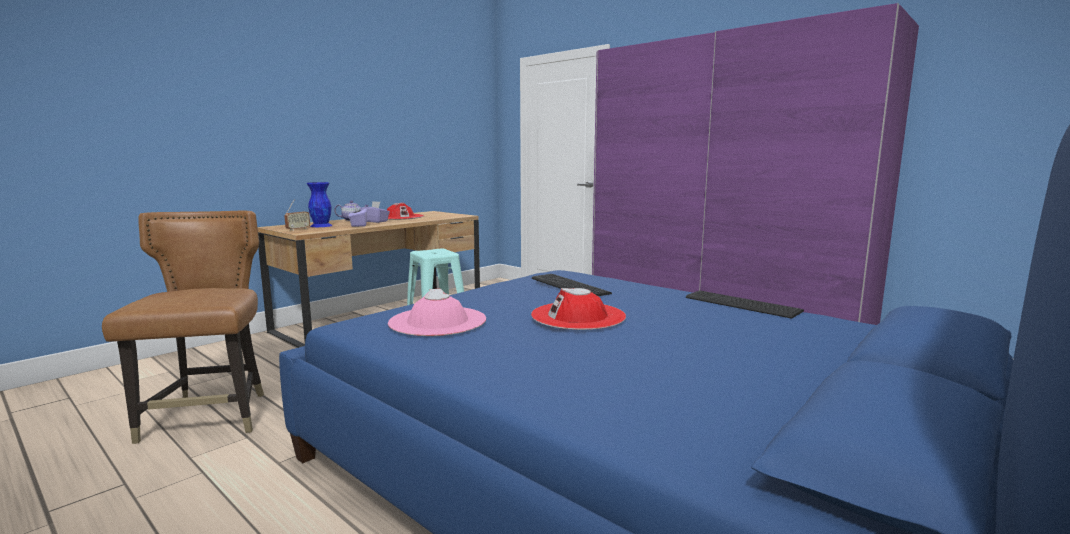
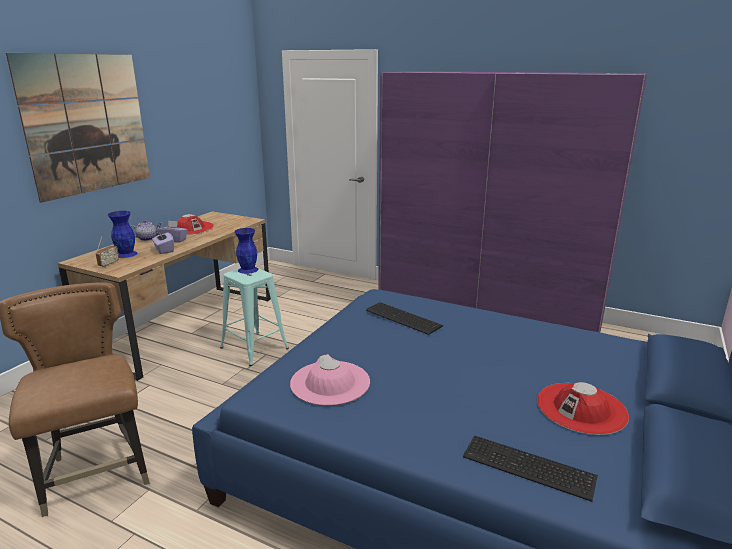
camera: 15 degrees left, 10 degrees up
red hat [531,288,626,330] -> red hat moved to [537,382,629,435]
keyboard [686,291,804,319] -> keyboard moved to [463,436,598,502]
none -> picture [6,53,150,203]
none -> blue vase [234,228,258,274]

